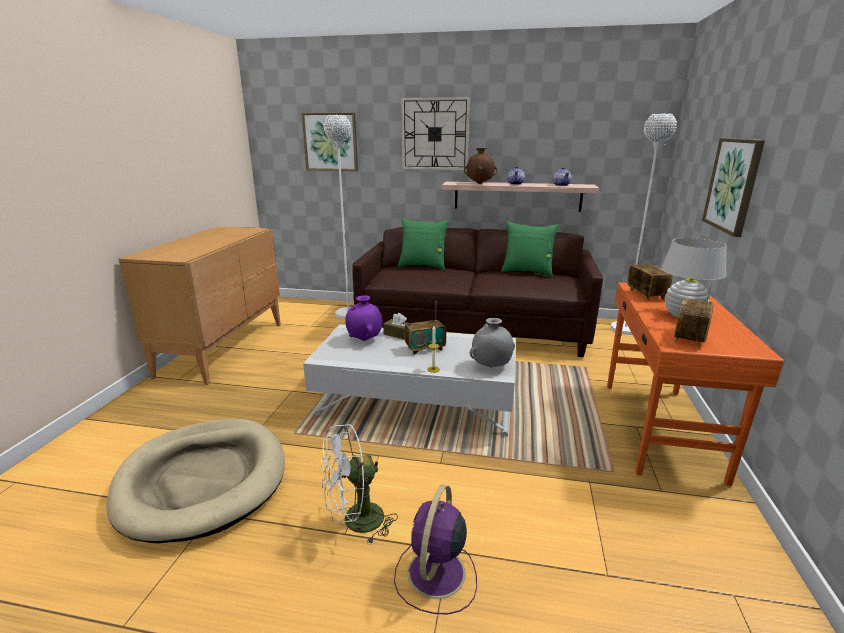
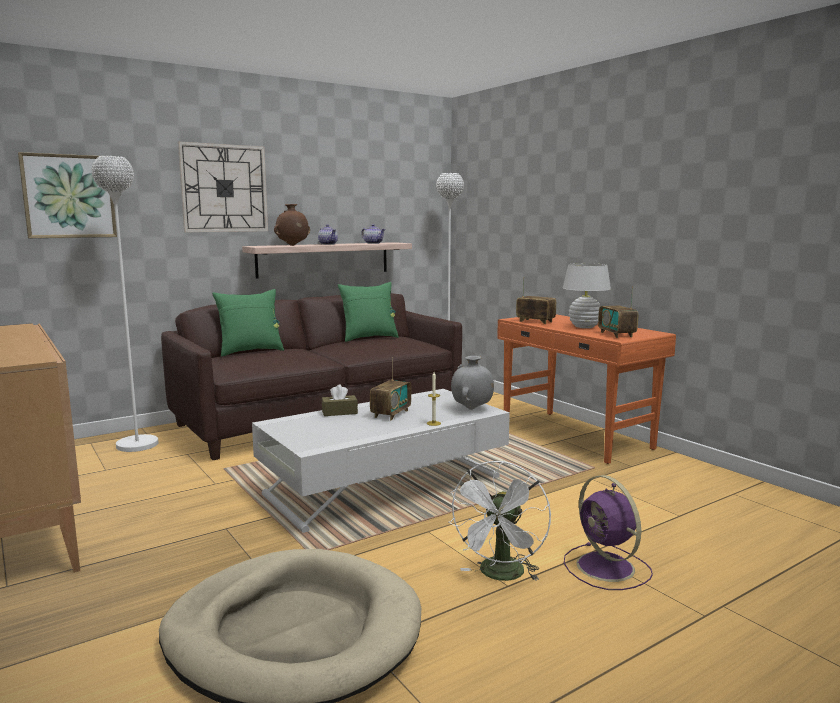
camera: 45 degrees left, 10 degrees down
purple vase [345,295,382,341] -> none
picture [702,138,765,237] -> none

